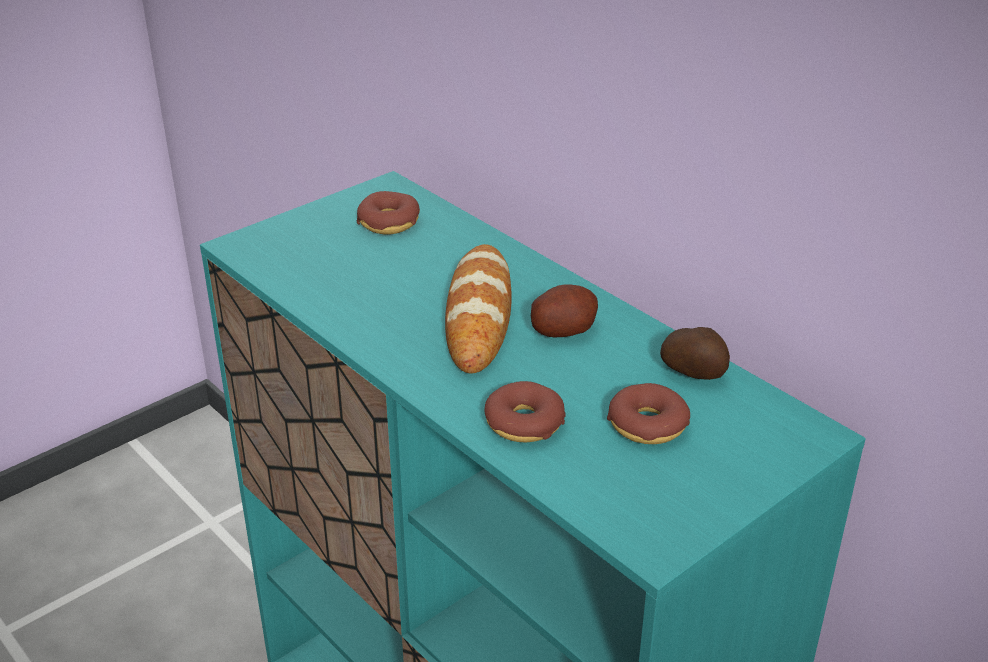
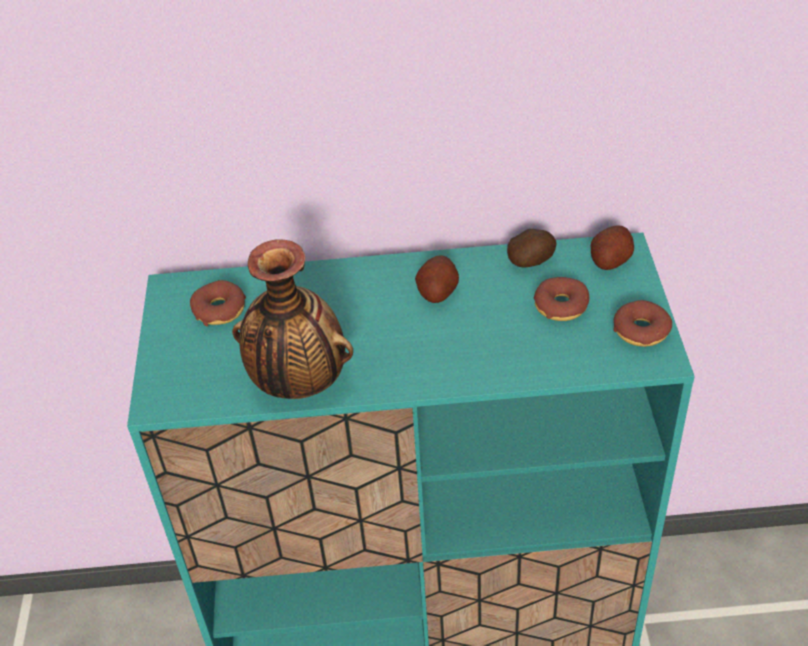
camera: 50 degrees left, 10 degrees up
bread [445,244,512,374] -> none
donut [484,381,566,442] -> donut moved to [613,300,672,347]
none -> vase [232,239,353,399]
none -> potato [591,225,634,270]

